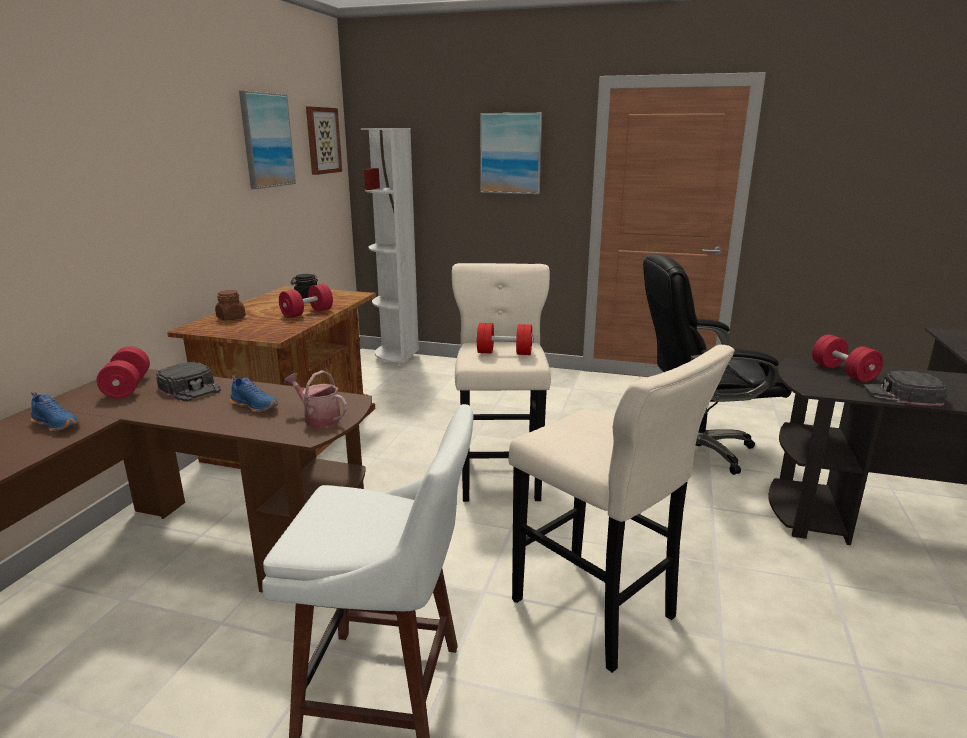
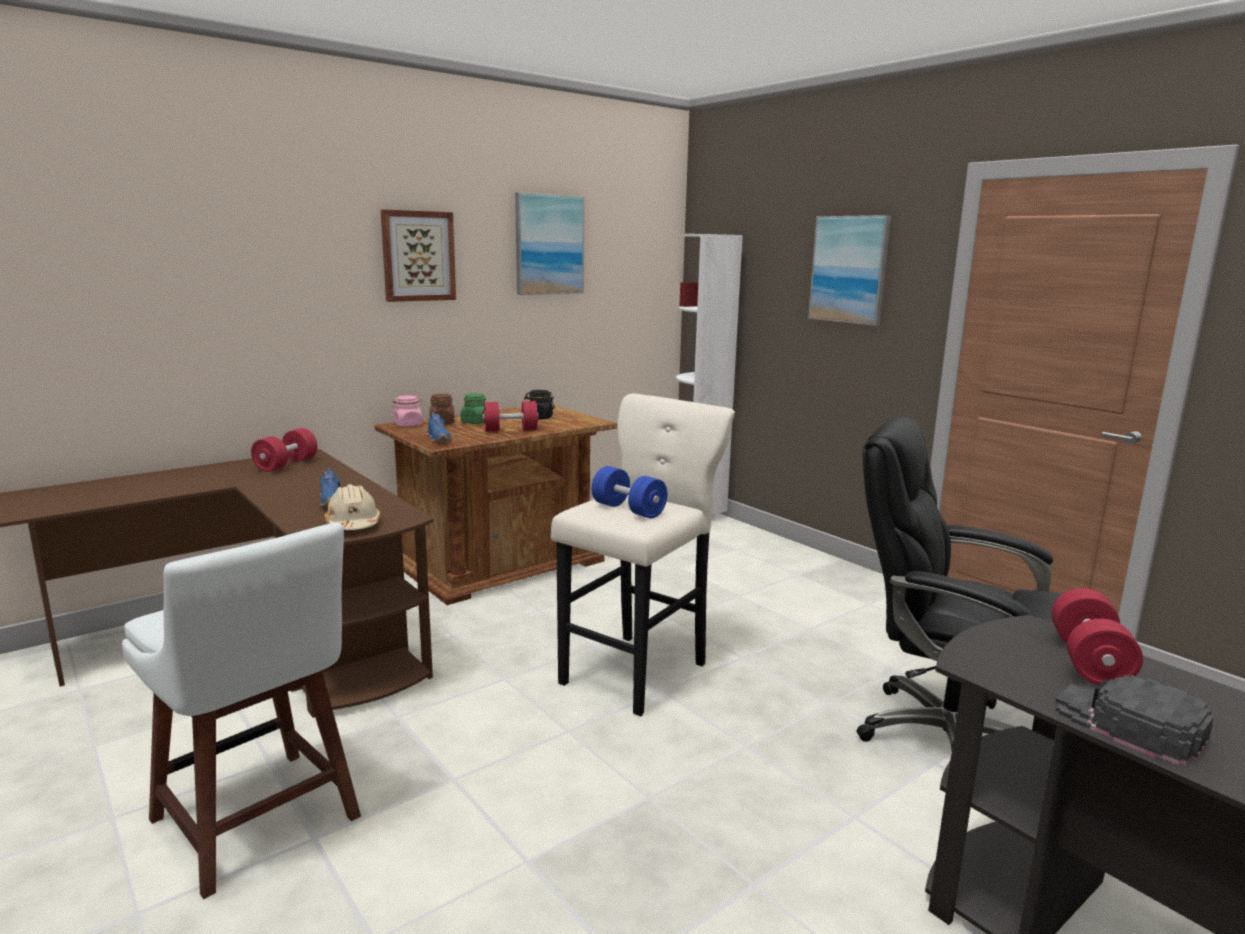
camera: 35 degrees right, 5 degrees down
blue shoe [31,392,79,432] -> blue shoe moved to [427,412,452,442]
black cap [156,362,221,402] -> none
watering can [284,370,347,427] -> beige hard hat [324,484,380,530]
picture [306,106,342,175] -> picture moved to [381,209,456,302]
red dumbbell [476,323,534,355] -> blue dumbbell [592,466,668,518]
beige stool [509,345,735,673] -> none
none -> pink jar [391,395,424,427]
none -> green jar [461,393,486,424]

